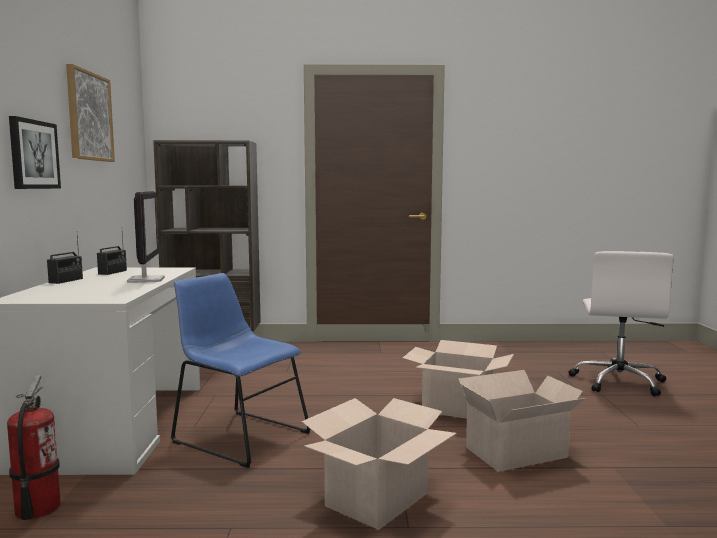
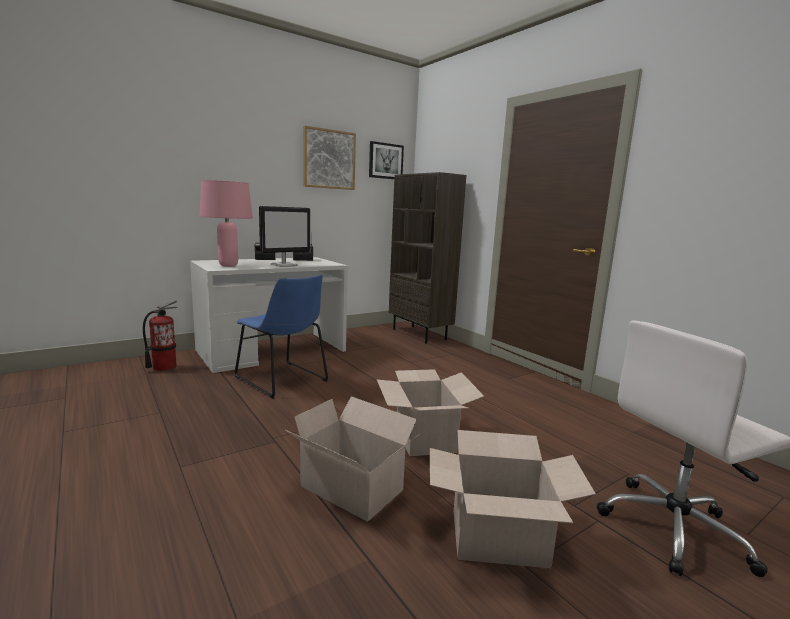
camera: 55 degrees right, 5 degrees up
picture [9,116,61,189] -> picture moved to [369,141,404,179]
blue chair [171,273,311,468] -> blue chair turned 135 degrees clockwise [234,275,328,399]
cardboard box [302,398,457,530] -> cardboard box moved to [430,430,596,568]
none -> pink table lamp [200,180,253,267]

